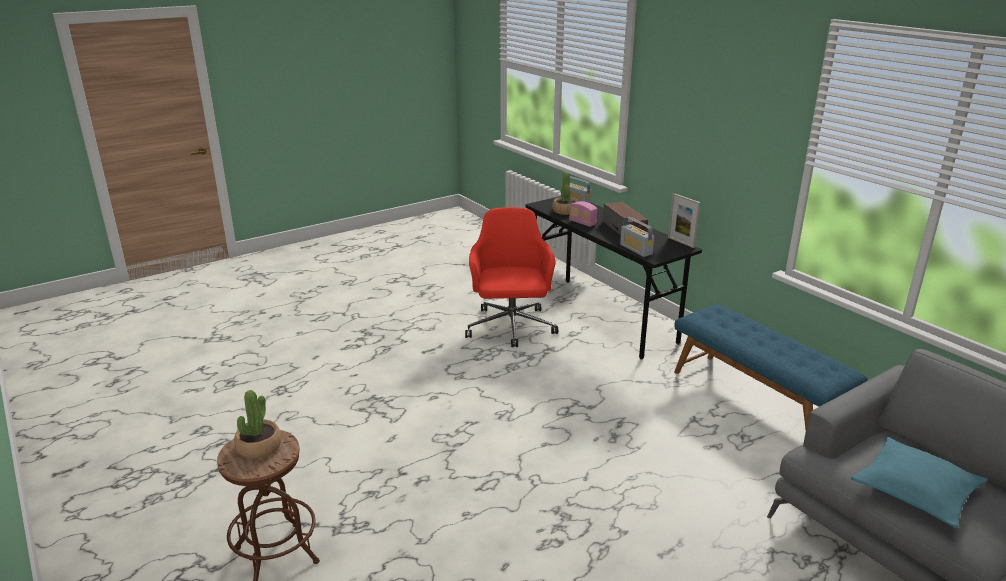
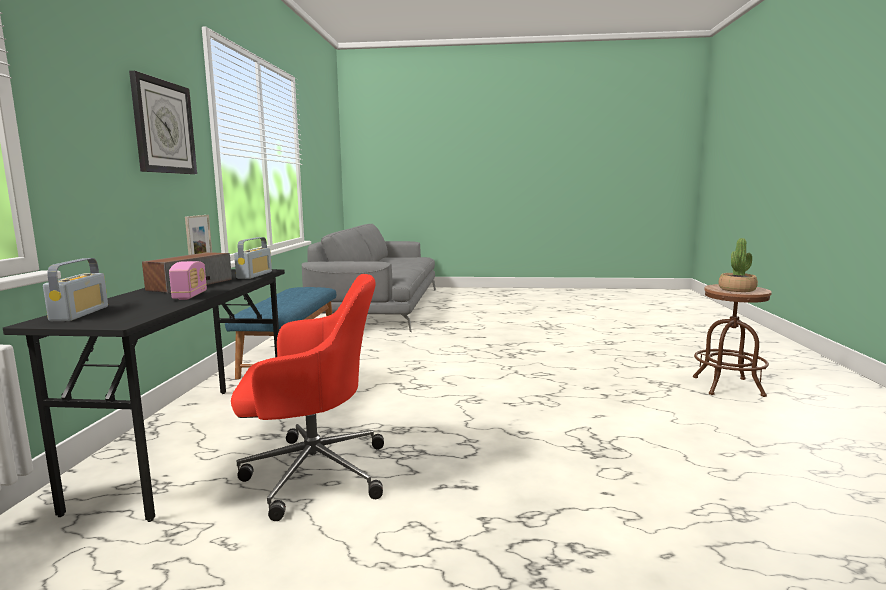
camera: 140 degrees left, 15 degrees down
red office chair [465,207,558,347] -> red office chair turned 135 degrees counterclockwise [231,274,384,521]
potted plant [552,172,578,215] -> none
turquoise pillow [851,437,988,529] -> none
none -> wall clock [129,71,197,174]

